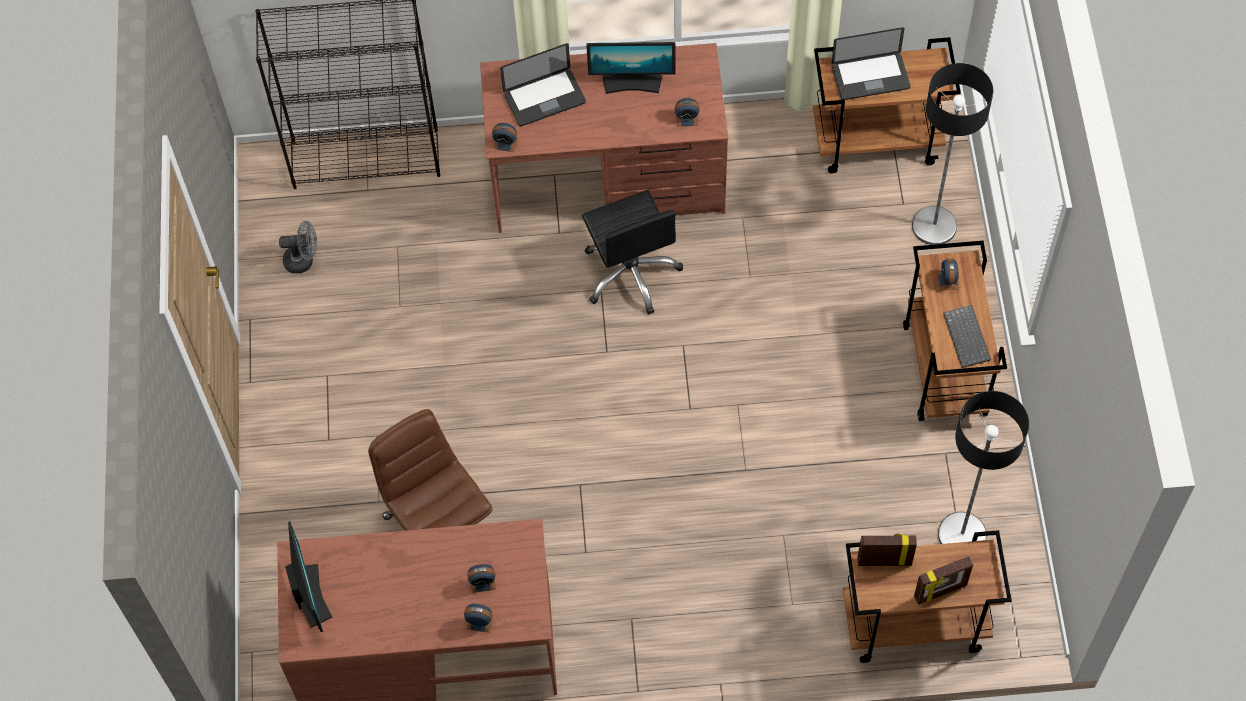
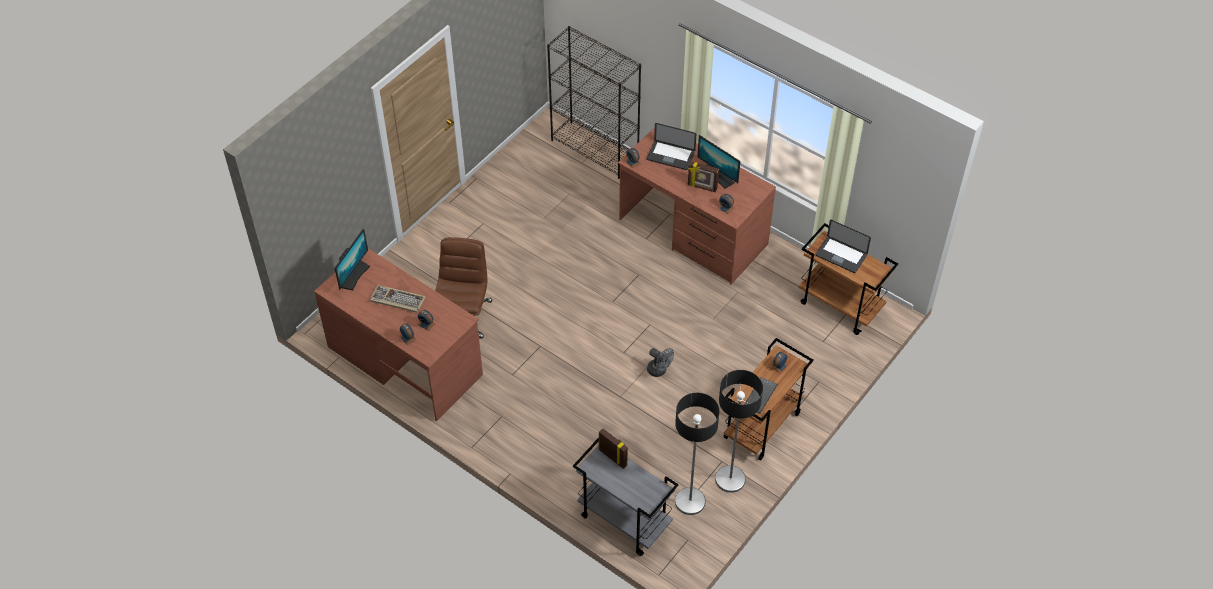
camera: 40 degrees right, 10 degrees down
grey fan [279,221,317,274] -> grey fan moved to [647,348,674,377]
black office chair [582,190,683,314] -> none
brown cart [843,530,1012,663] -> grey cart [573,437,679,556]
floor lamp [912,63,993,245] -> floor lamp moved to [715,370,763,493]
picture frame [914,556,973,604] -> picture frame moved to [688,161,719,192]
none -> keyboard [370,285,426,313]

